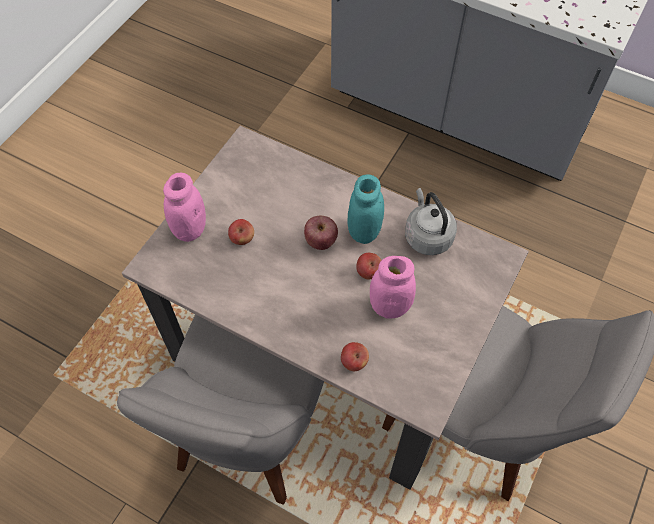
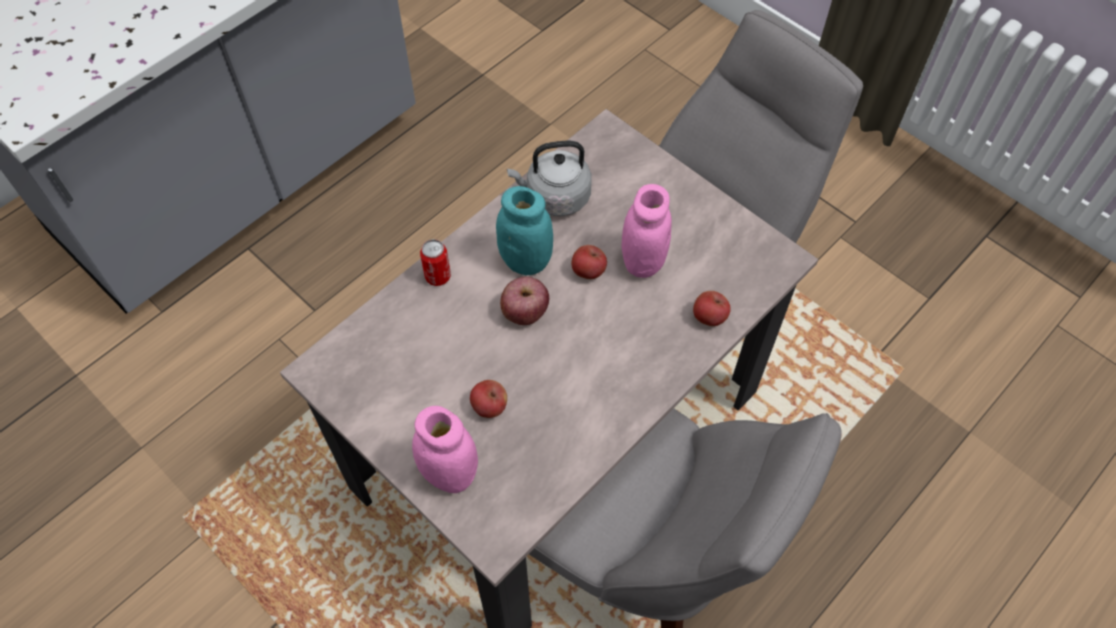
camera: 75 degrees left, 0 degrees up
none -> can [420,239,451,286]

